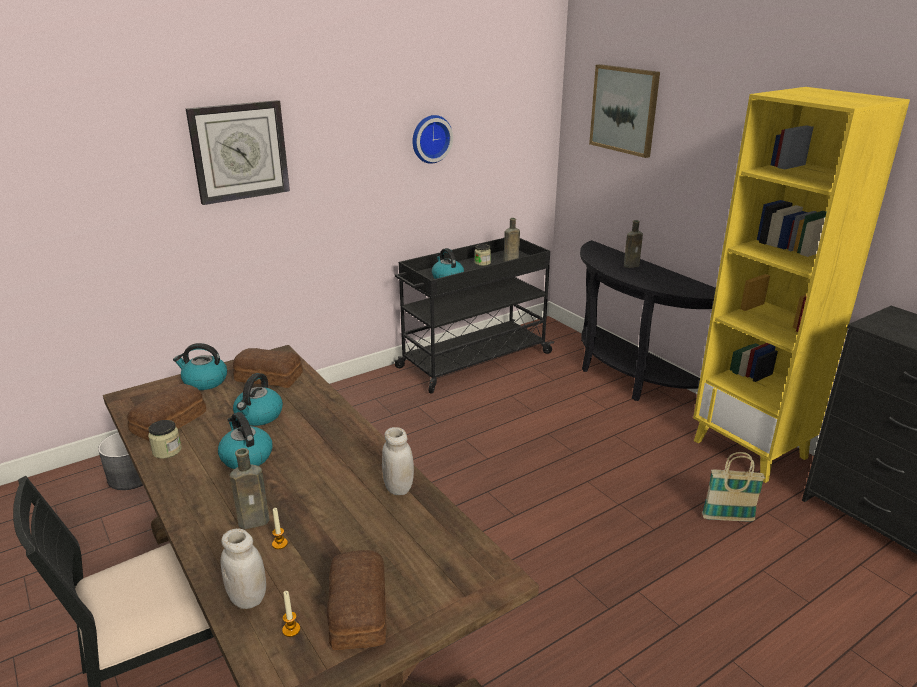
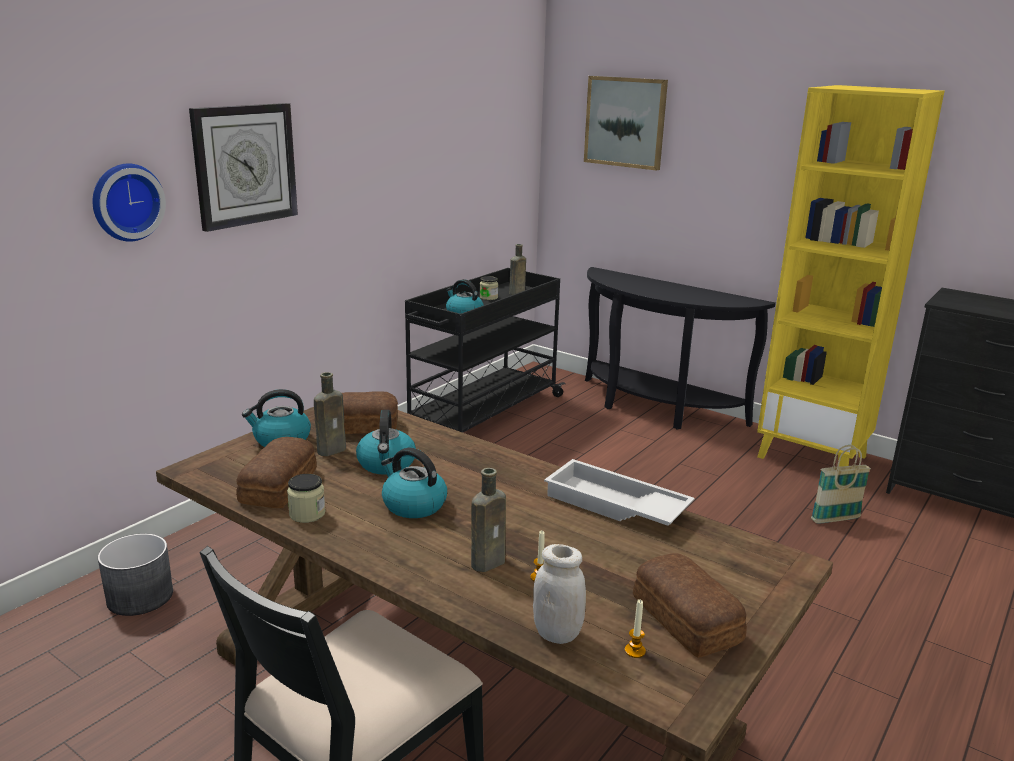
camera: 20 degrees left, 5 degrees down
white jar [382,427,414,495] -> white tray [544,459,695,526]
wall clock [412,115,453,164] -> wall clock moved to [93,164,166,242]
brown bottle [624,220,643,268] -> brown bottle moved to [314,372,346,456]

